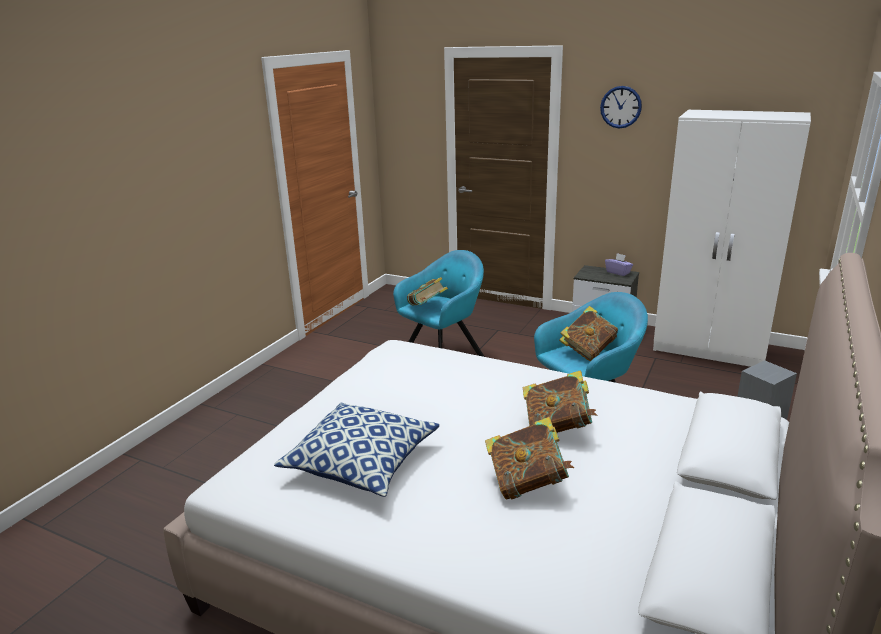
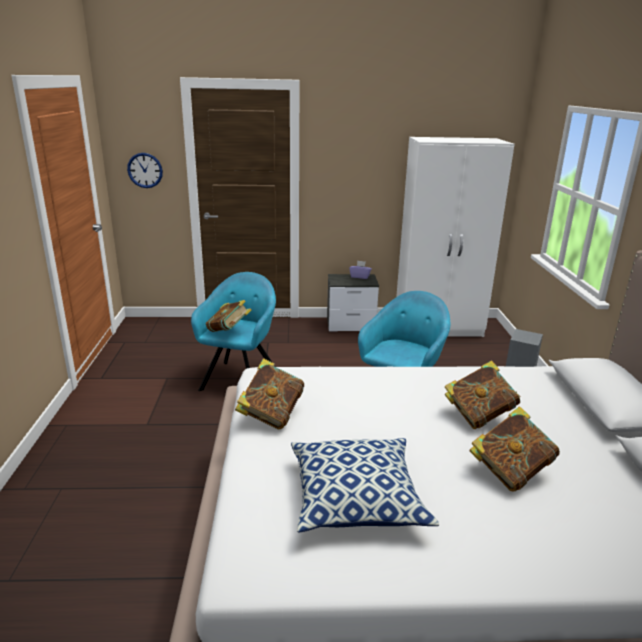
camera: 30 degrees left, 0 degrees up
book [559,306,618,361] -> book moved to [235,358,304,429]
wall clock [600,86,642,128] -> wall clock moved to [127,153,163,188]

